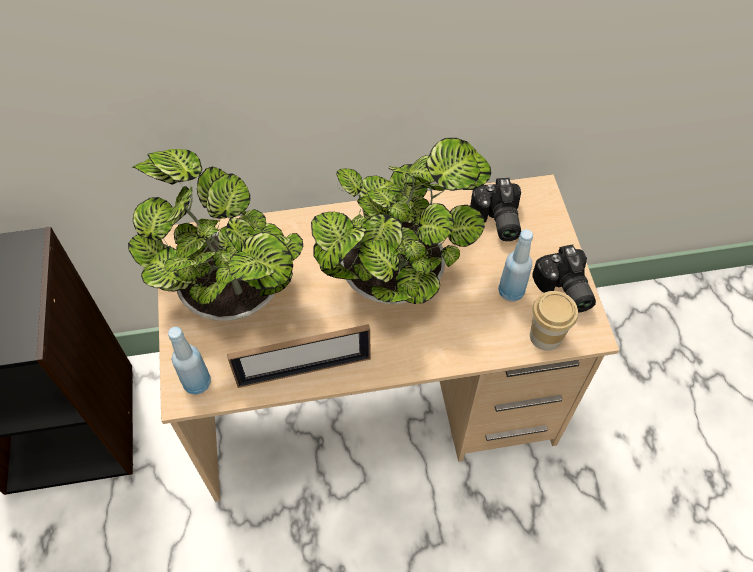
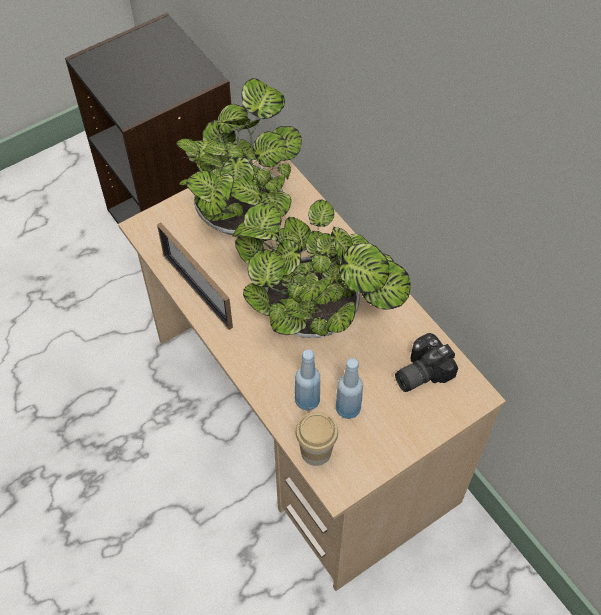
camera: 65 degrees right, 0 degrees up
blue bottle [168,327,211,395] -> blue bottle moved to [295,349,320,411]
camera [532,244,596,312] -> none

